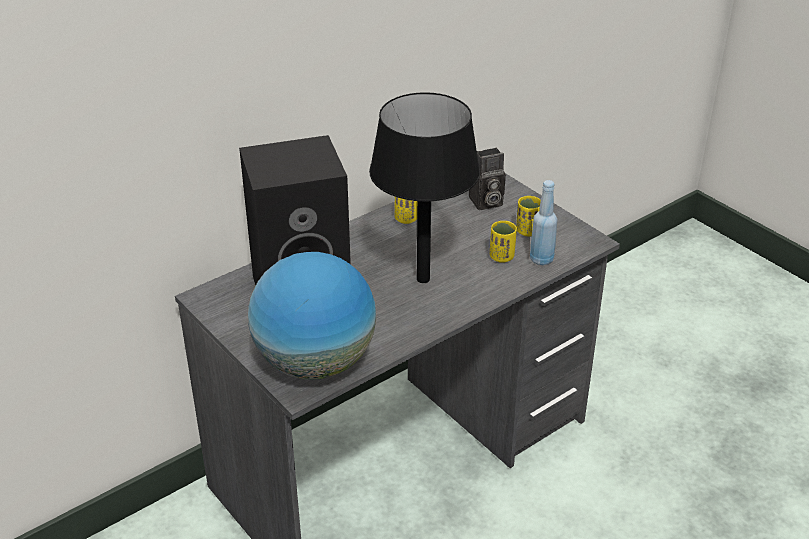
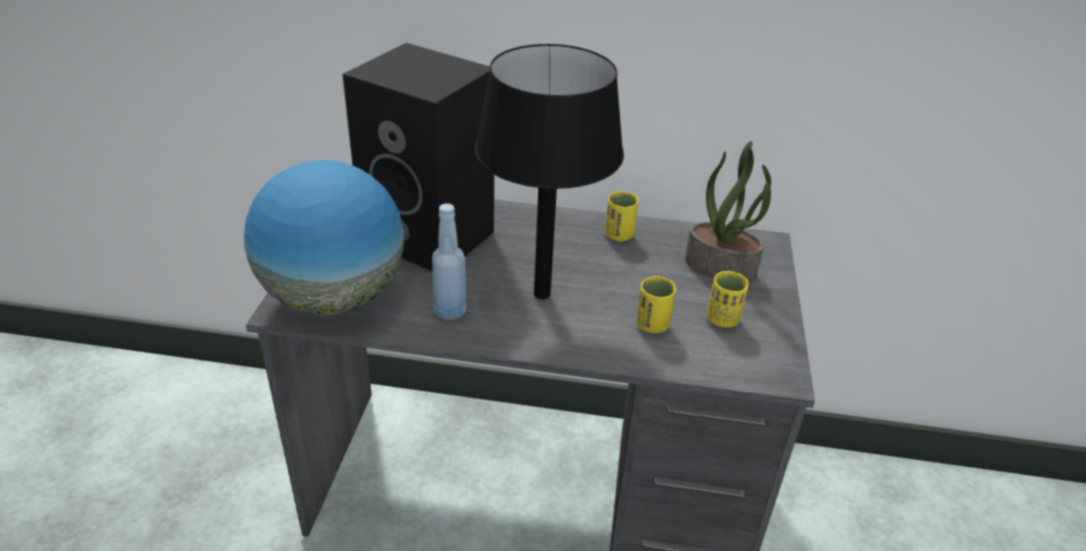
camera: 45 degrees right, 0 degrees up
camera [469,148,506,210] -> potted plant [685,141,771,282]
blue bottle [530,180,557,265] -> blue bottle moved to [432,203,467,320]

